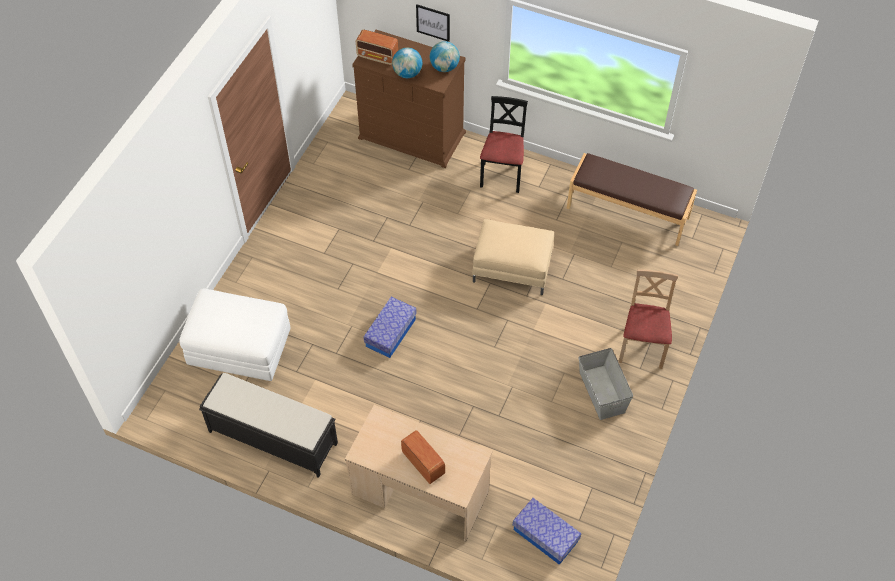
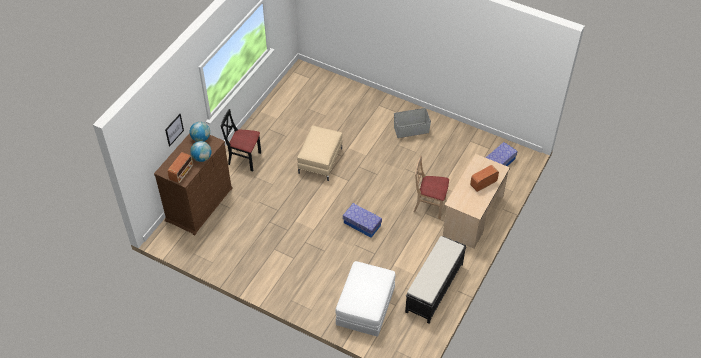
camera: 85 degrees left, 5 degrees down
brown bench [567,153,697,246] -> none
beige chair [619,269,678,369] -> beige chair moved to [414,156,449,219]

